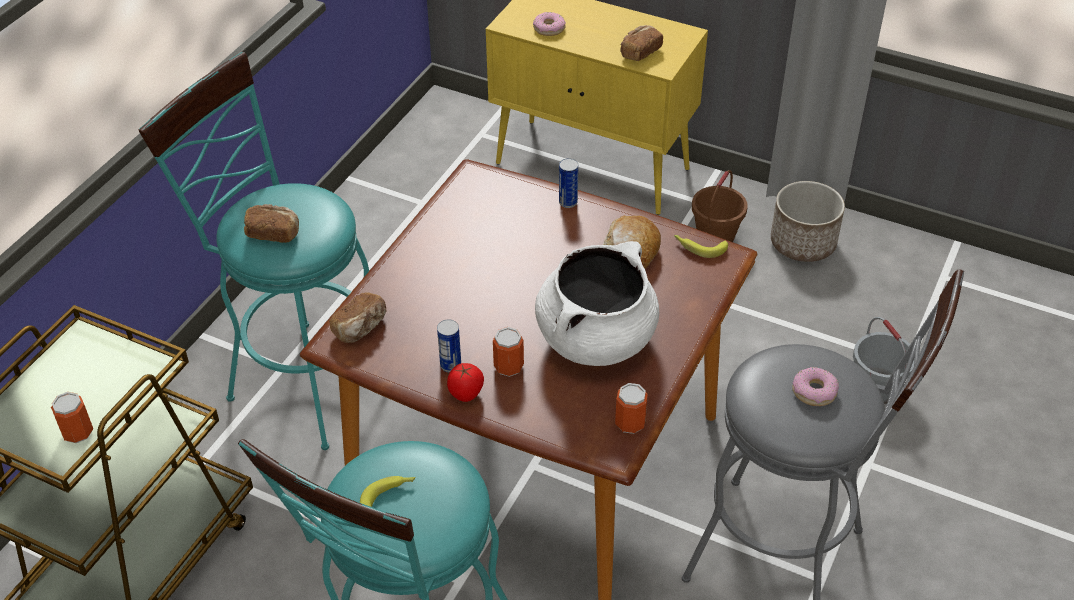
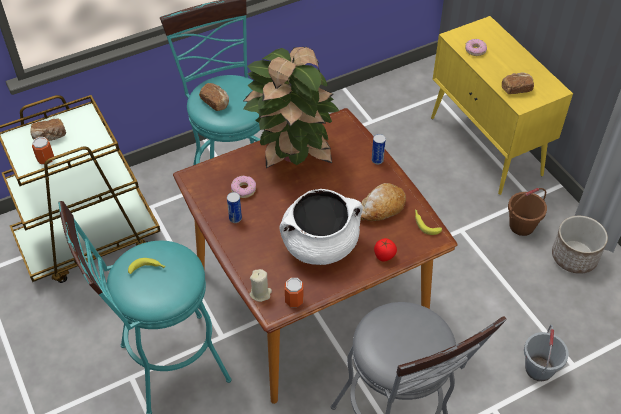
camera: 35 degrees right, 5 degrees up
bread [330,292,387,343] -> bread moved to [30,119,66,141]
tomato [447,363,484,402] -> tomato moved to [374,238,397,262]
can [493,327,524,377] -> none
donut [792,367,839,406] -> donut moved to [231,176,256,198]
none -> potted plant [243,47,340,168]
none -> beige candle [249,269,272,302]

